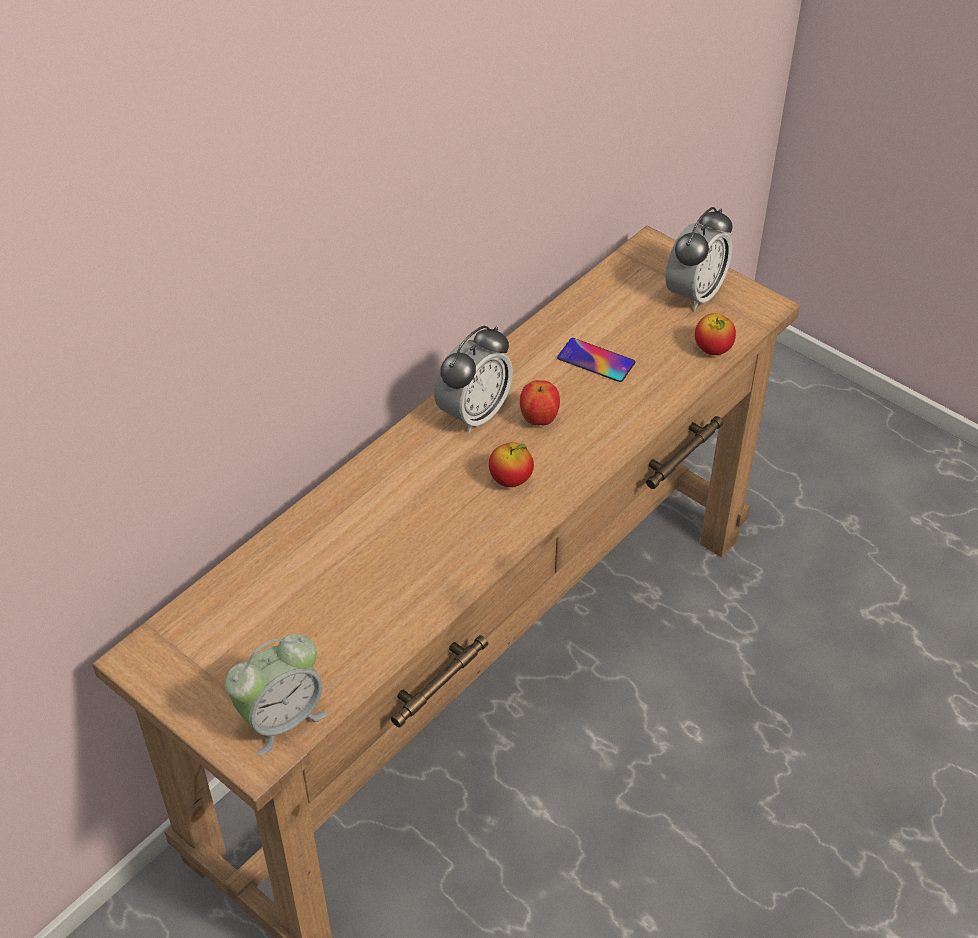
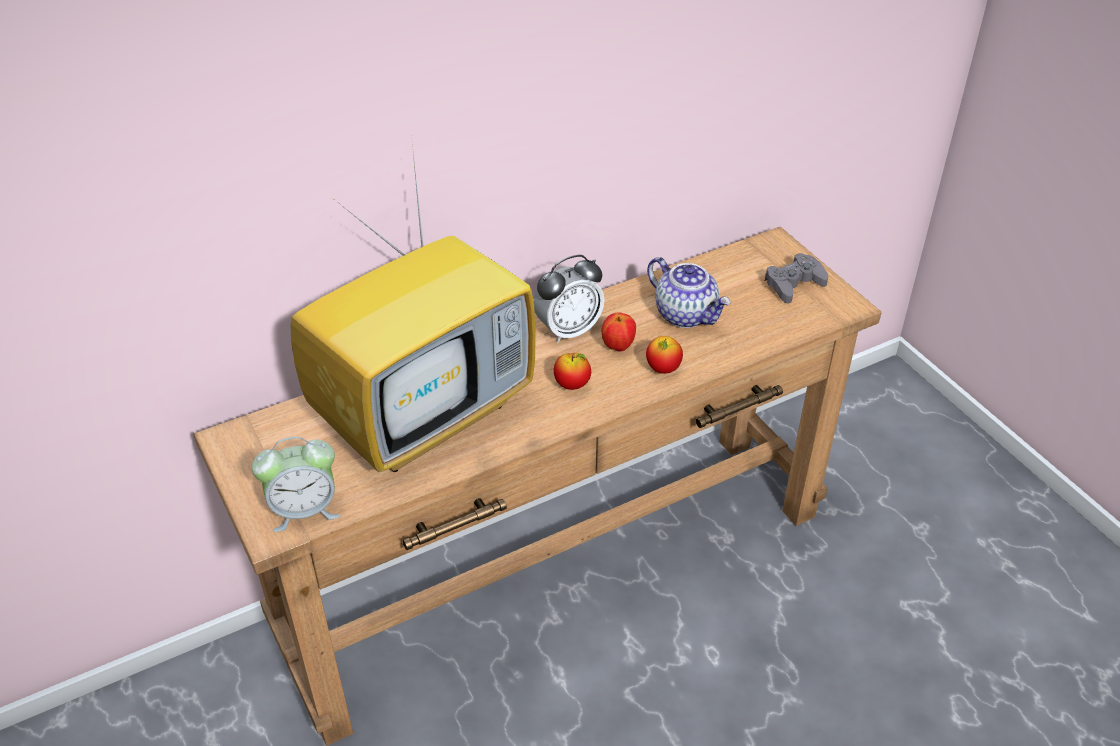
camera: 20 degrees right, 5 degrees down
phone [557,338,635,382] -> teapot [647,257,731,328]
alarm clock [665,207,733,311] -> grey game controller [765,253,828,304]
apple [695,313,736,355] -> apple moved to [646,336,683,374]
none -> television [290,144,536,472]

